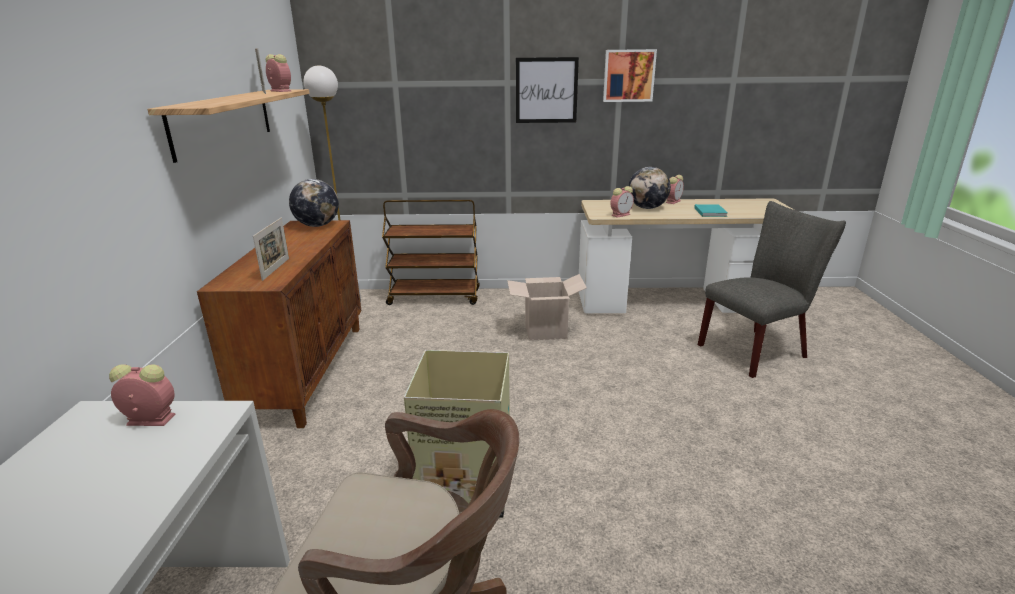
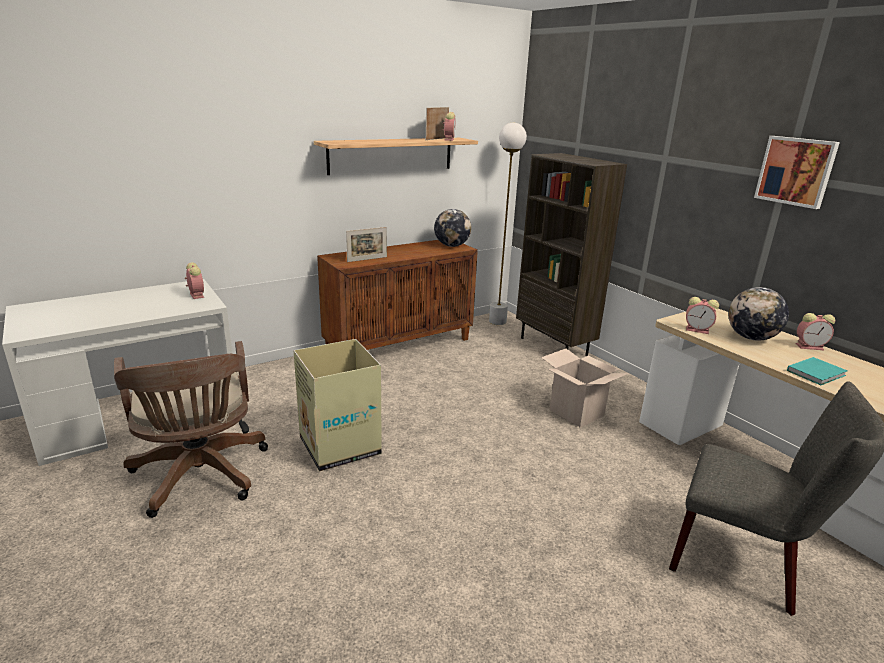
camera: 55 degrees right, 0 degrees up
brown cart [382,199,480,305] -> brown bookcase [516,153,627,356]
picture [516,57,579,123] -> none

